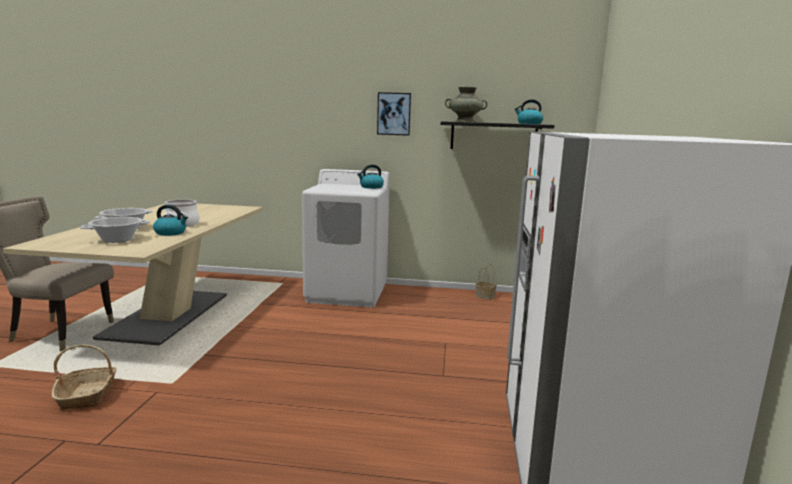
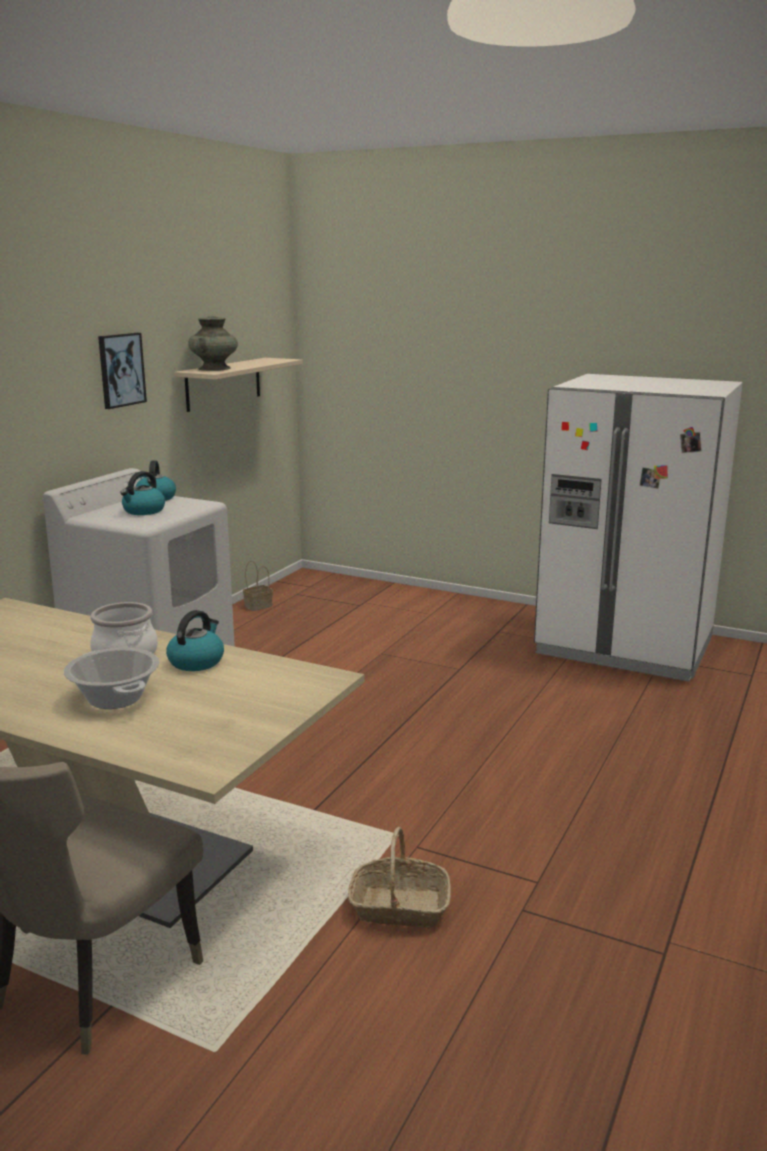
camera: 70 degrees left, 5 degrees up
cooking pot [80,217,150,243] -> none
black shelf [441,121,555,149] -> beige shelf [174,358,302,412]
kettle [515,99,543,124] -> kettle moved to [120,471,165,515]

